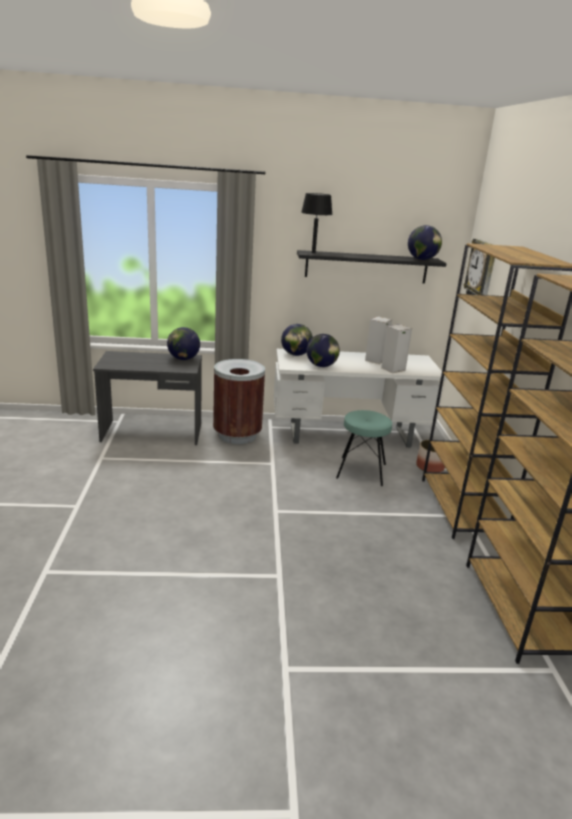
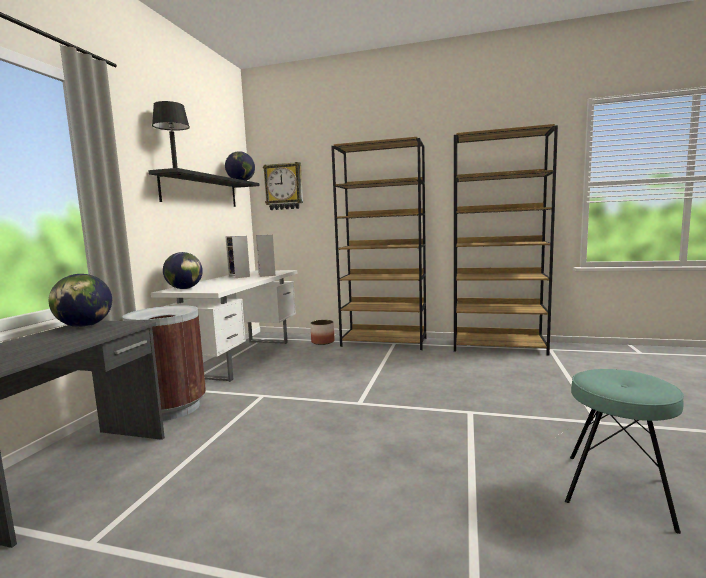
camera: 70 degrees left, 15 degrees down
globe [307,334,340,367] -> none
turquoise stool [336,410,392,486] -> turquoise stool moved to [565,369,684,534]

